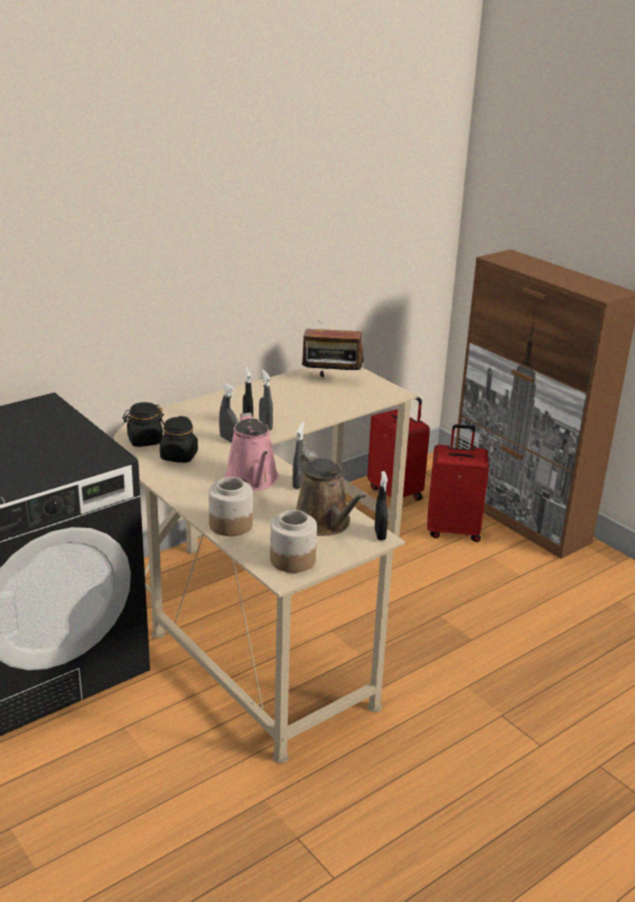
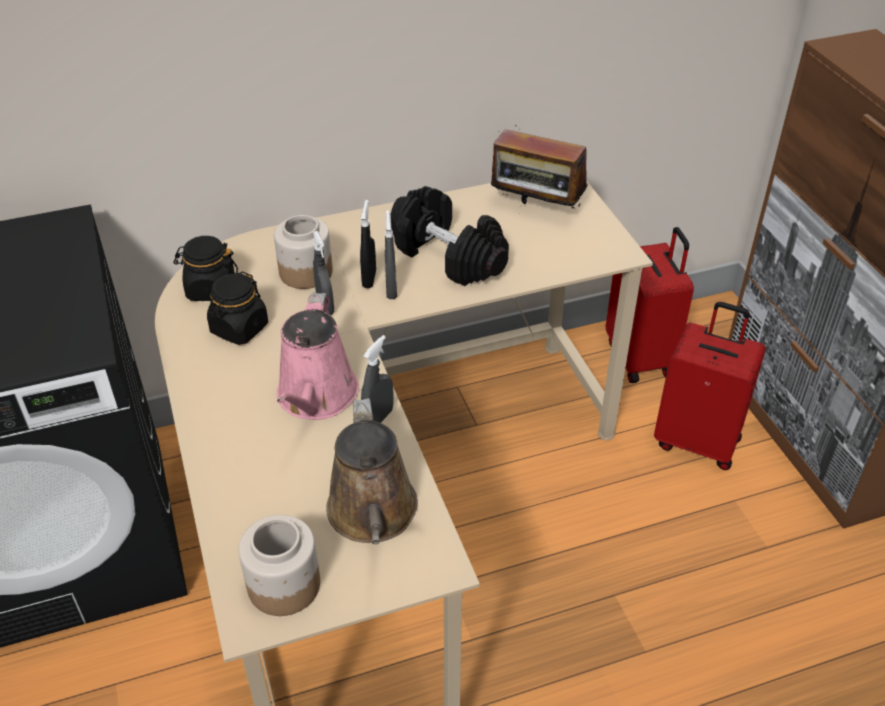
camera: 20 degrees right, 15 degrees up
jar [209,477,253,536] -> jar moved to [274,215,333,289]
black spray bottle [375,471,388,540] -> none
none -> black dumbbell [390,186,509,286]

